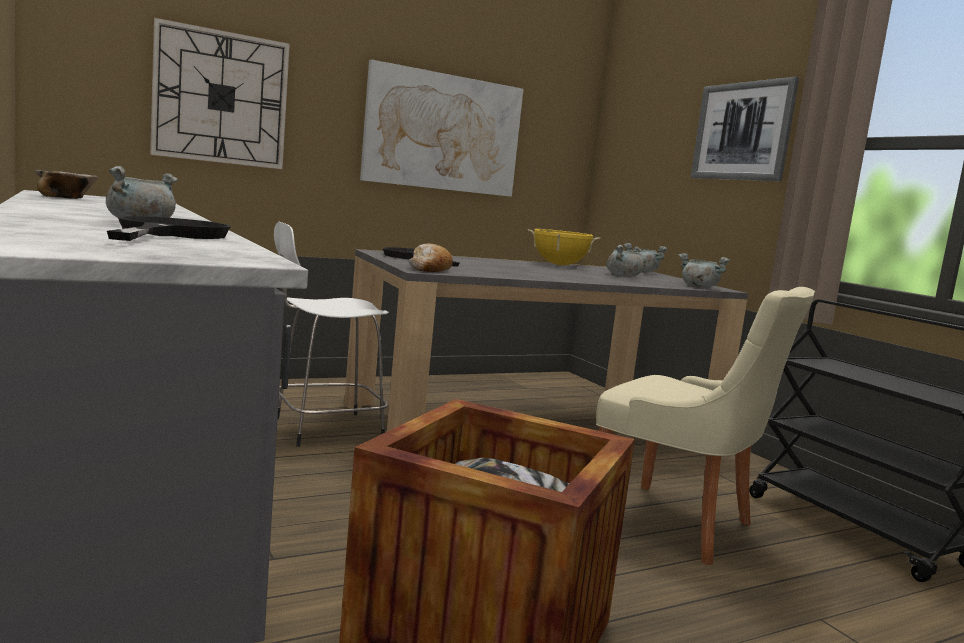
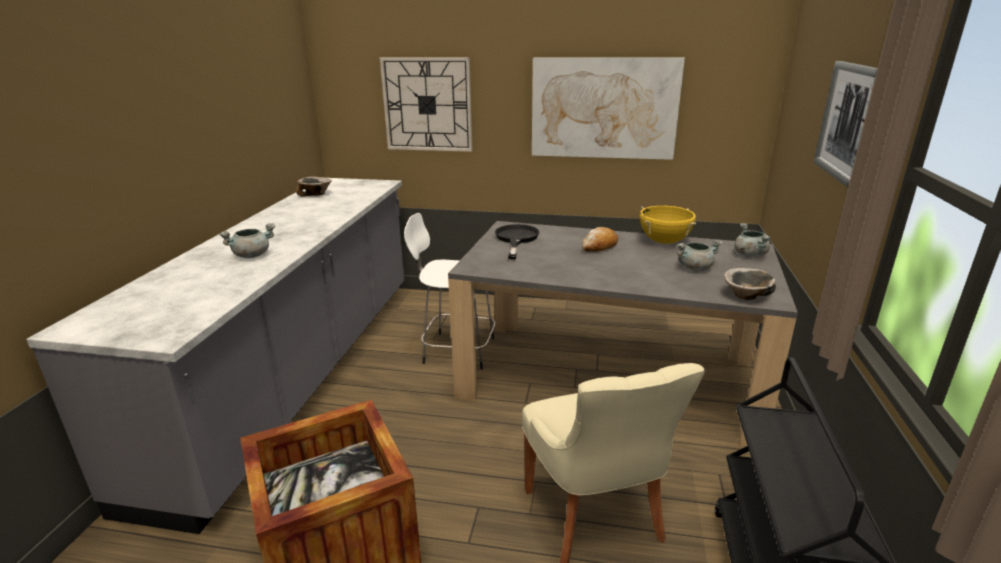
camera: 40 degrees right, 15 degrees up
black frying pan [107,216,231,241] -> none
bread [408,243,453,272] -> bread moved to [582,227,618,252]
grey cooking pot [679,253,730,288] -> bowl [724,268,776,300]

